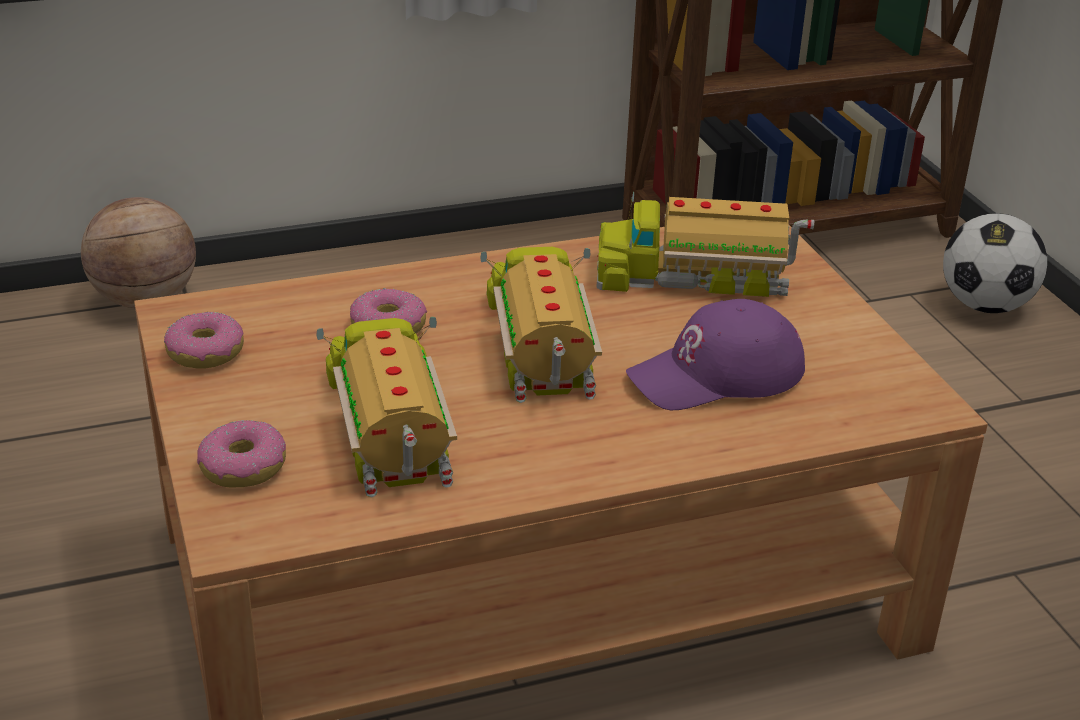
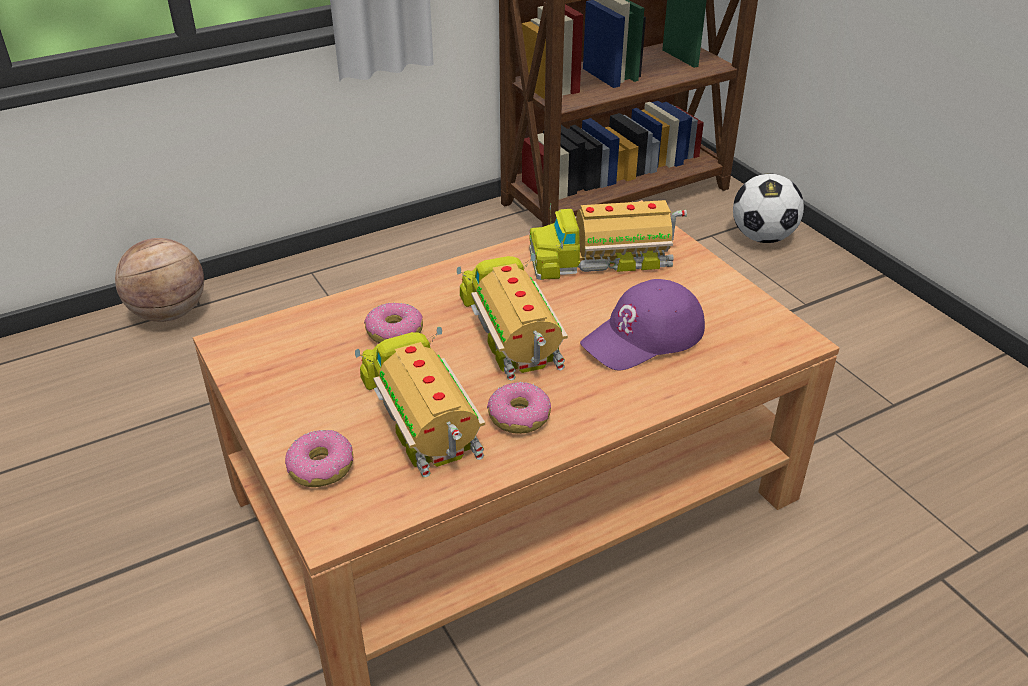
camera: 10 degrees left, 5 degrees up
donut [164,311,244,369] -> donut moved to [487,382,551,434]

